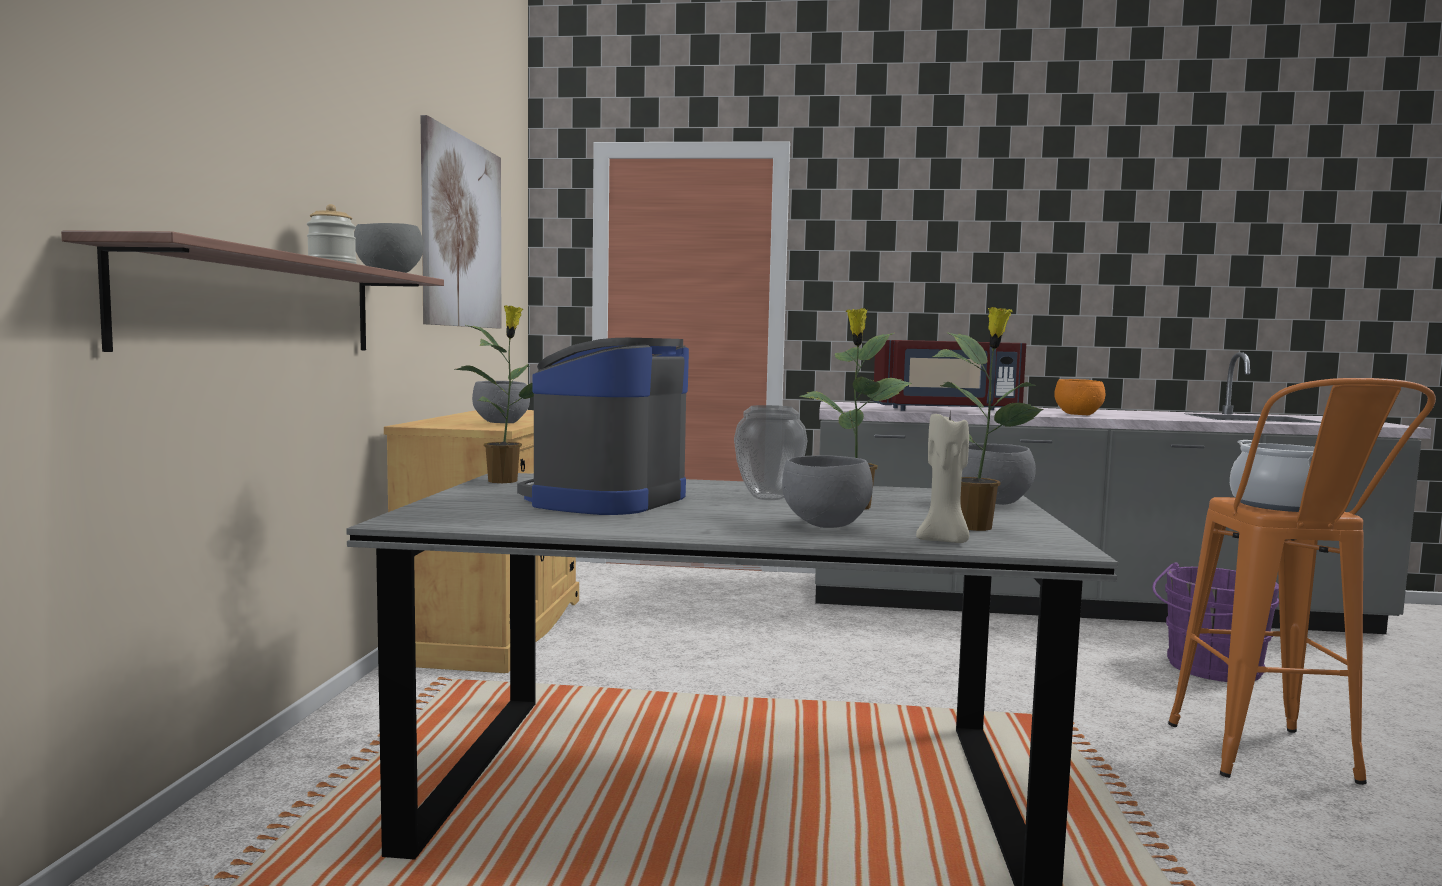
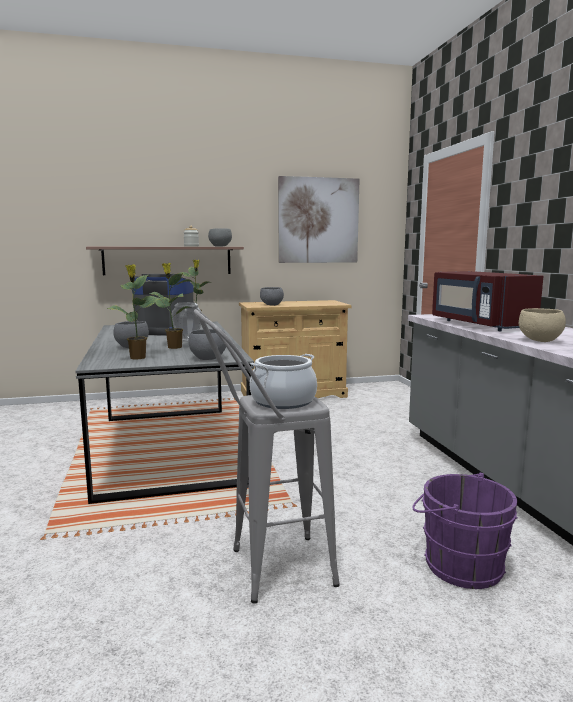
camera: 70 degrees right, 5 degrees up
beige candle [916,412,969,543] -> none
orange bowl [1054,379,1105,415] -> beige bowl [519,308,566,342]
orange stool [1168,378,1436,785] -> grey stool [194,309,340,604]

